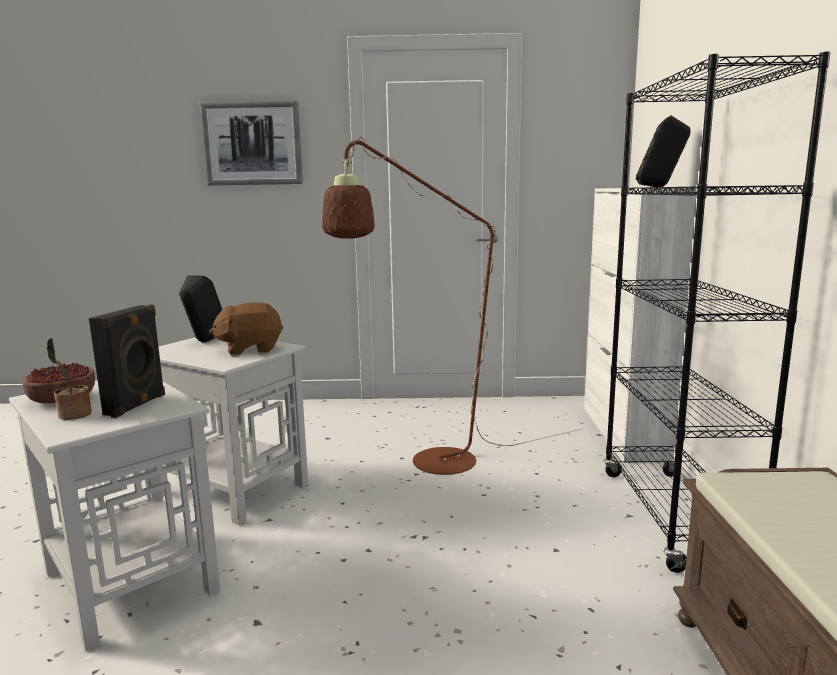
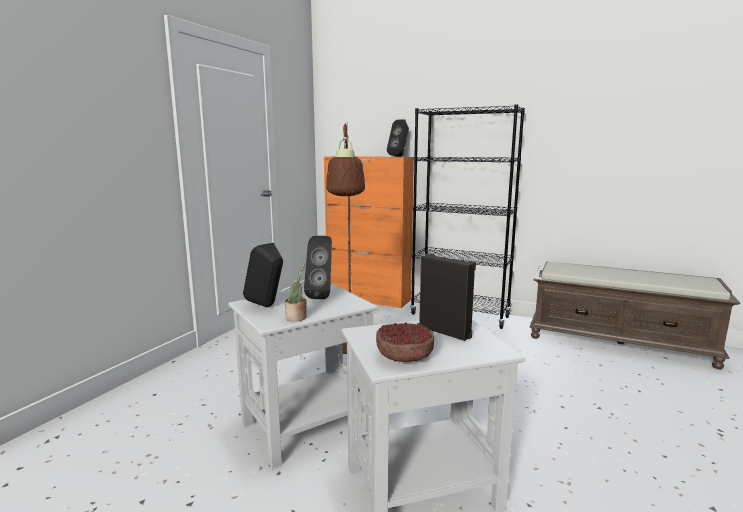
camera: 65 degrees left, 0 degrees up
potted plant [47,338,92,420] -> potted plant moved to [285,263,307,322]
picture [200,101,303,185] -> none
brown plush toy [209,302,283,355] -> black speaker [304,236,332,299]
white cabinet [584,188,697,463] -> orange cabinet [324,156,414,308]

